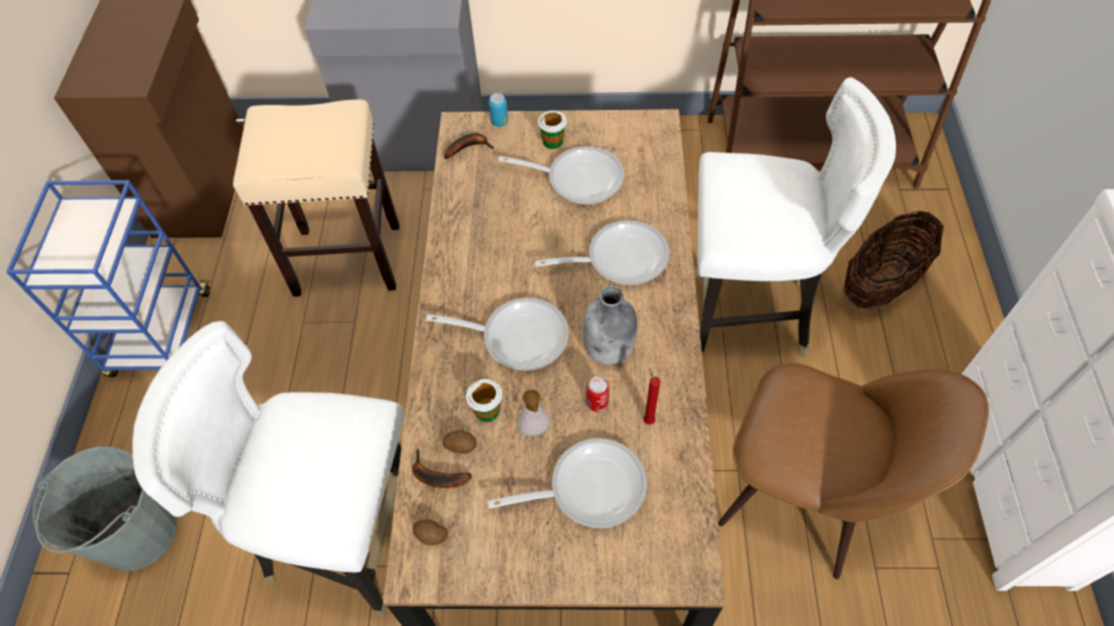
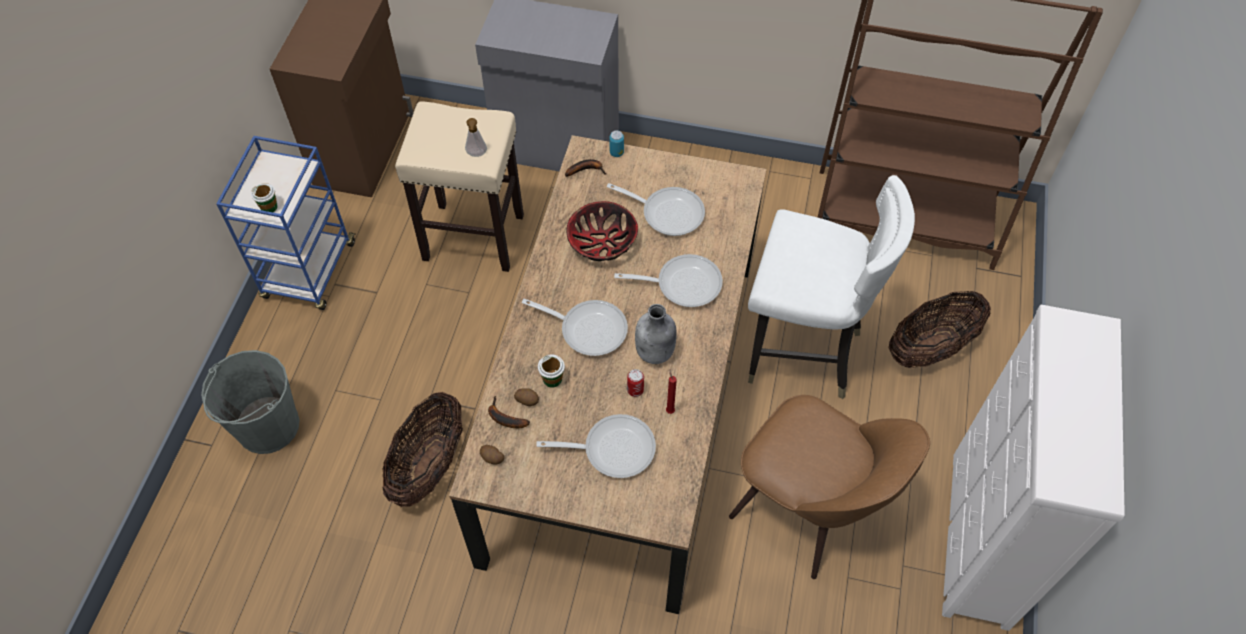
camera: 10 degrees right, 0 degrees up
white chair [132,321,404,617] -> basket [382,392,463,507]
soap dispenser [518,390,551,436] -> soap dispenser moved to [465,118,487,157]
cup [538,110,567,149] -> cup moved to [251,183,278,212]
none -> bowl [567,201,638,261]

